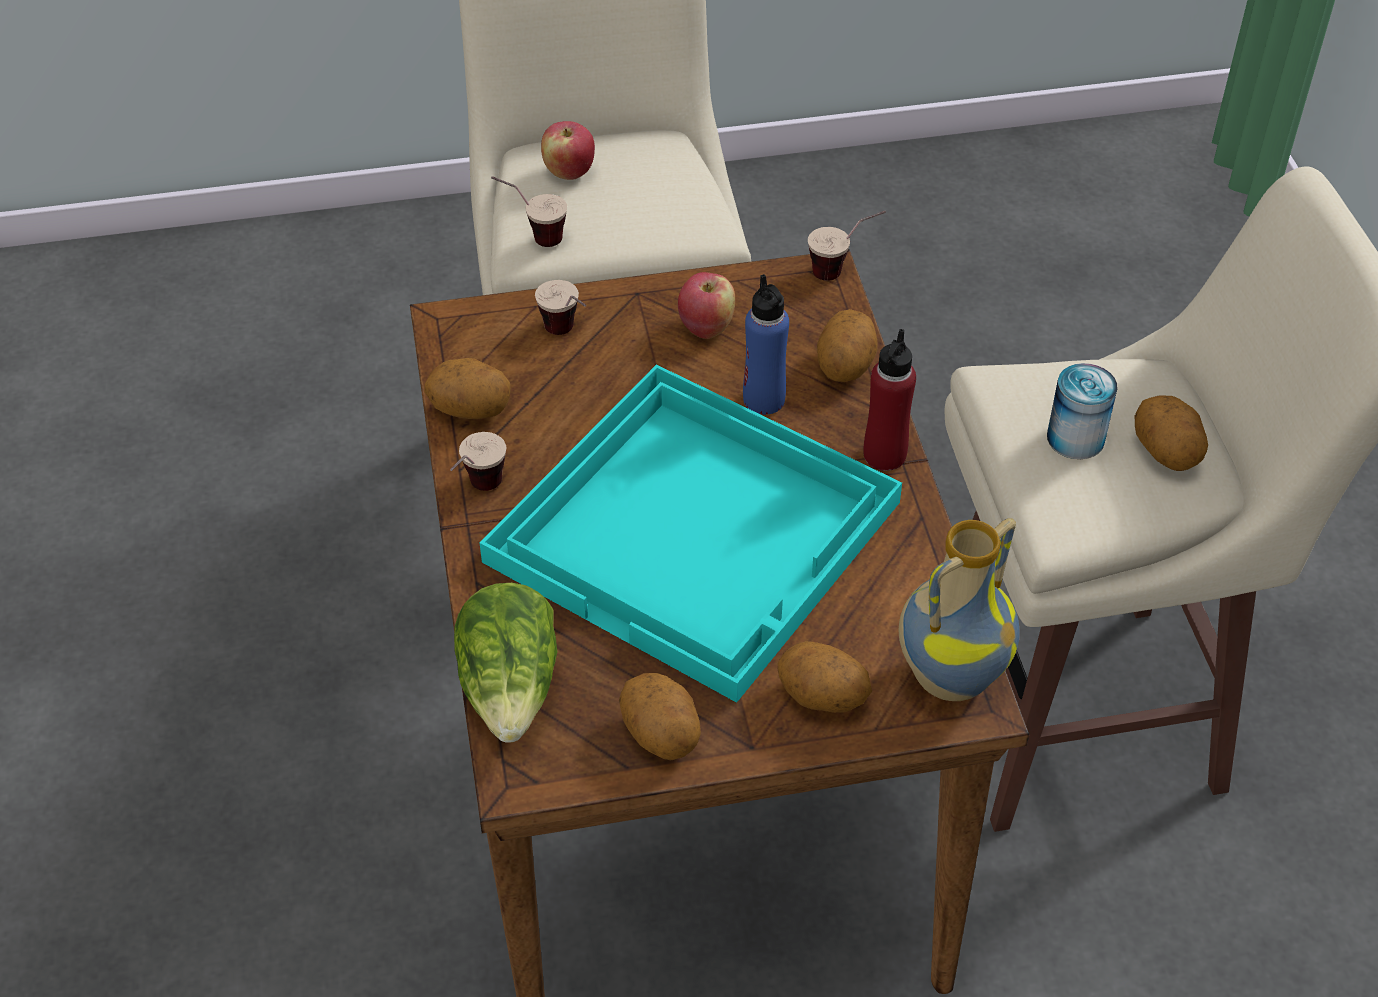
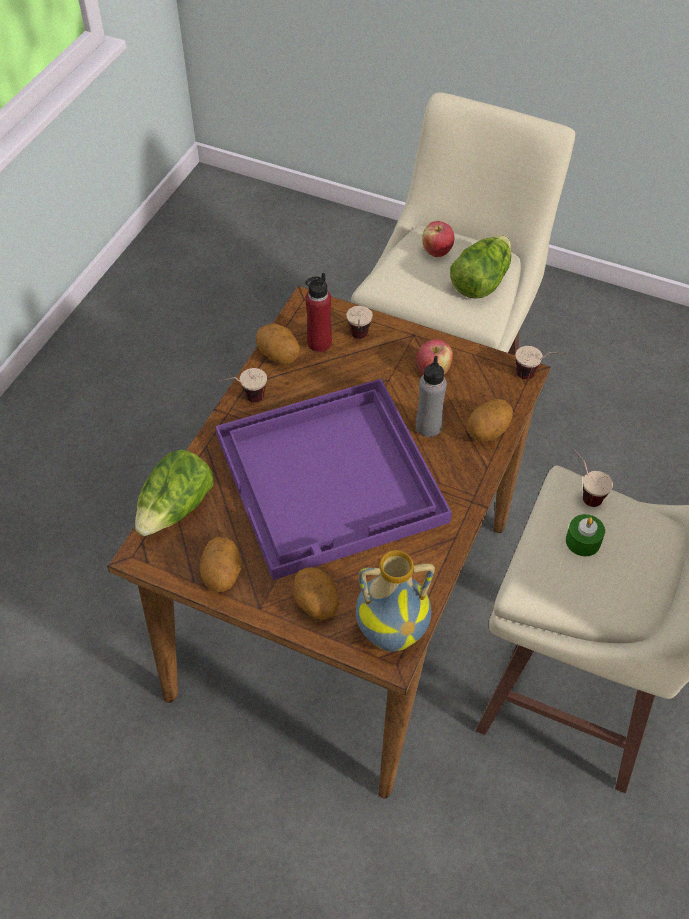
camera: 35 degrees right, 5 degrees up
turquoise tray [480,365,902,703] -> purple tray [216,379,452,580]
cup [491,176,567,247] -> cup moved to [571,447,613,507]
blue bottle [743,274,789,415] -> grey bottle [416,356,447,437]
red bottle [864,329,916,471] -> red bottle moved to [305,273,332,352]
can [1047,363,1117,459] -> green candle [566,514,605,556]
potato [1135,395,1208,471] -> none
none -> lettuce [450,235,511,298]

